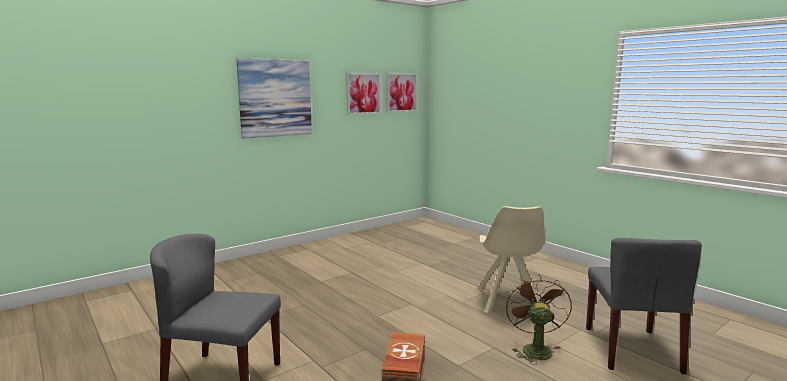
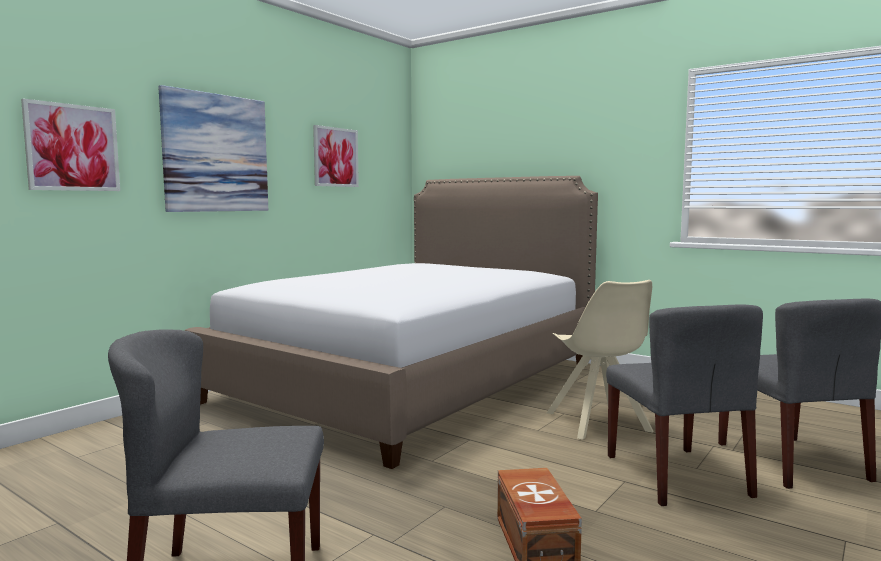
camera: 15 degrees left, 5 degrees down
picture [387,73,417,113] -> picture moved to [21,99,120,191]
brown fan [506,275,572,365] -> grey chair [606,305,763,506]
none -> bed [185,176,598,469]

